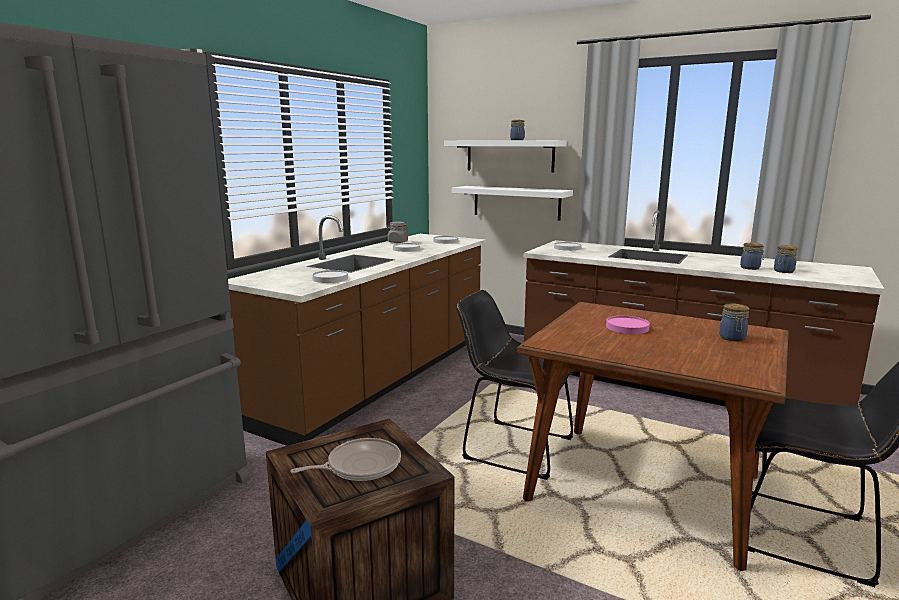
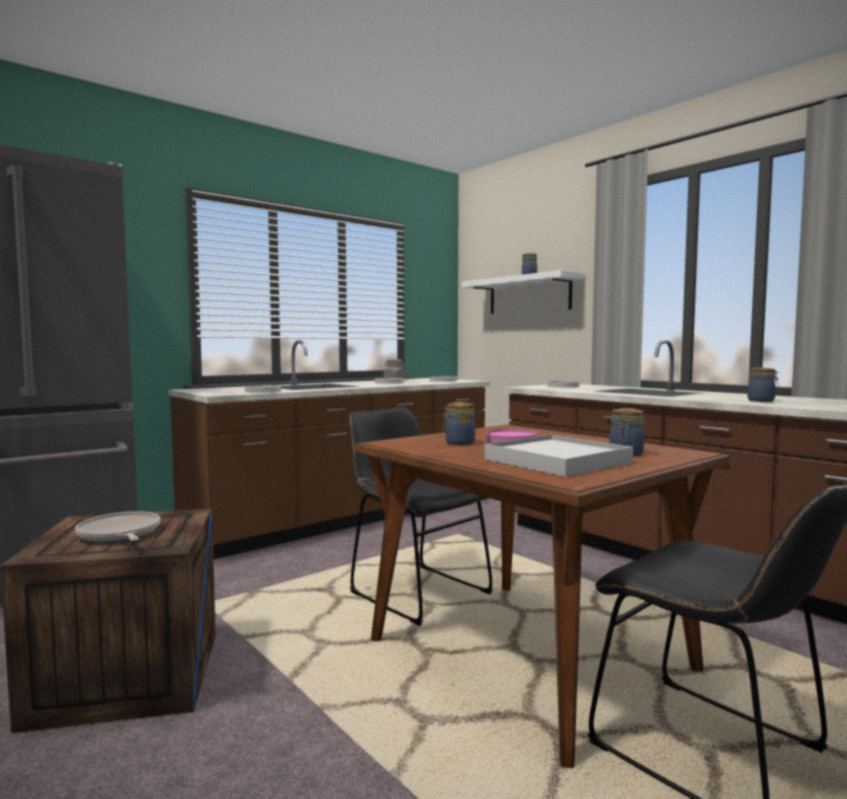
camera: 20 degrees right, 10 degrees down
frying pan [290,438,401,481] -> frying pan turned 120 degrees counterclockwise [75,511,161,543]
white shelf [452,186,573,221] -> none
jar [774,245,798,273] -> jar moved to [443,402,475,445]
none -> white tray [485,435,633,477]

